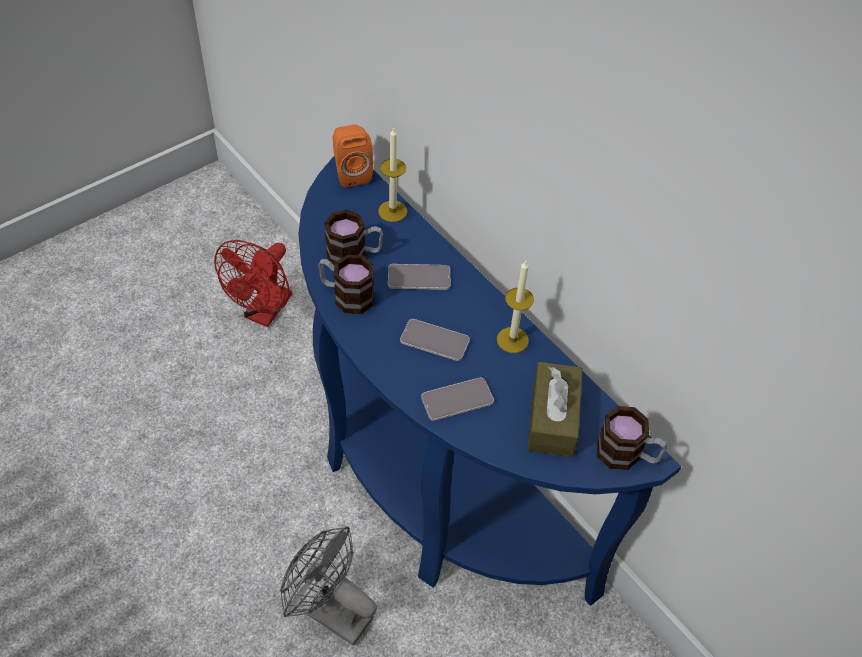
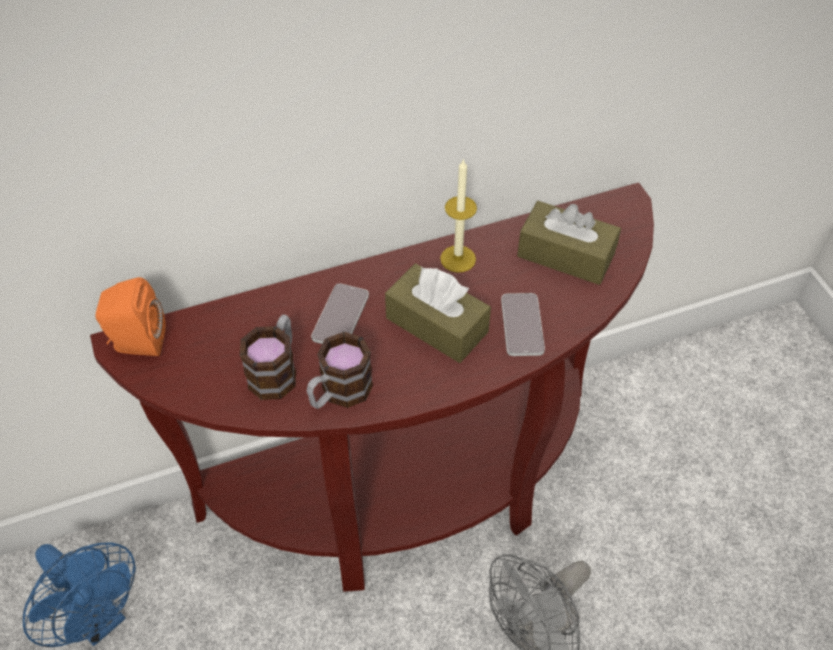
camera: 70 degrees left, 0 degrees up
red fan [214,240,292,327] -> blue fan [23,542,136,647]
blue console table [298,156,681,606] -> brown console table [90,182,654,592]
candle [378,127,408,222] -> none
phone [400,319,470,361] -> brown tissue box [385,263,491,363]
mug [597,406,667,470] -> none

